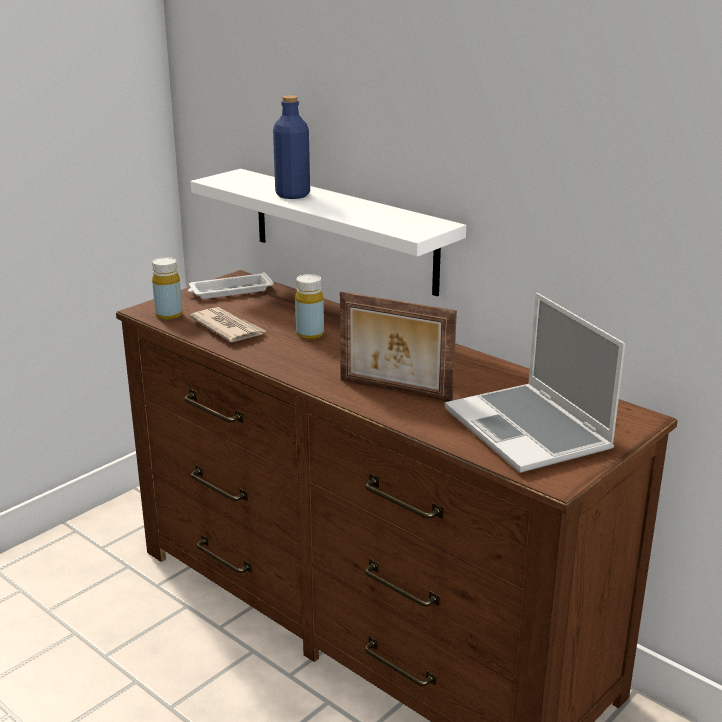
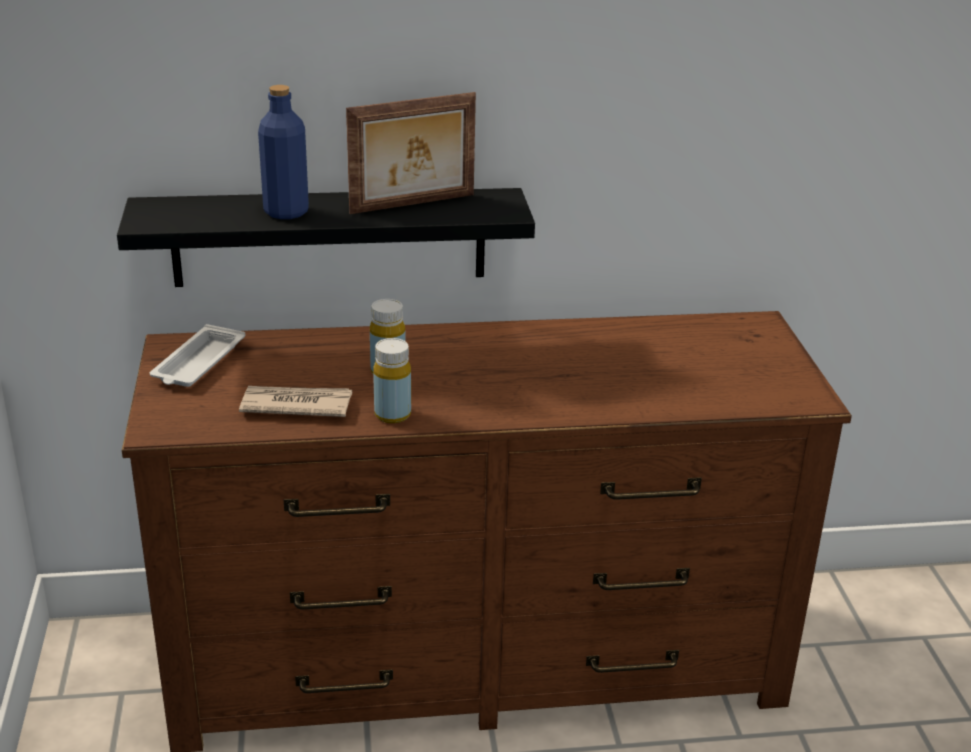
camera: 50 degrees left, 5 degrees up
yellow bottle [152,257,182,320] -> yellow bottle moved to [373,338,411,423]
white shelf [191,169,466,296] -> black shelf [117,188,535,287]
picture frame [340,292,457,402] -> picture frame moved to [346,92,476,214]
laptop [445,293,626,473] -> none

